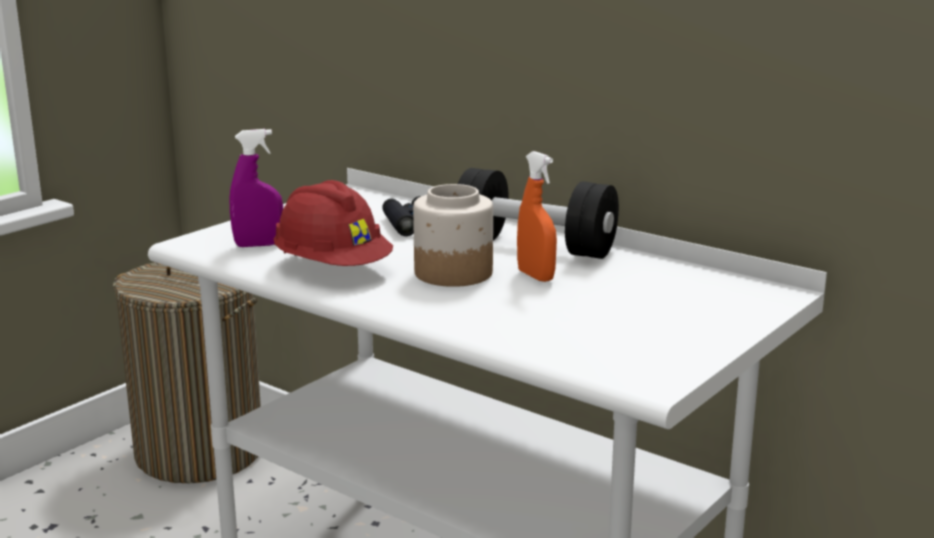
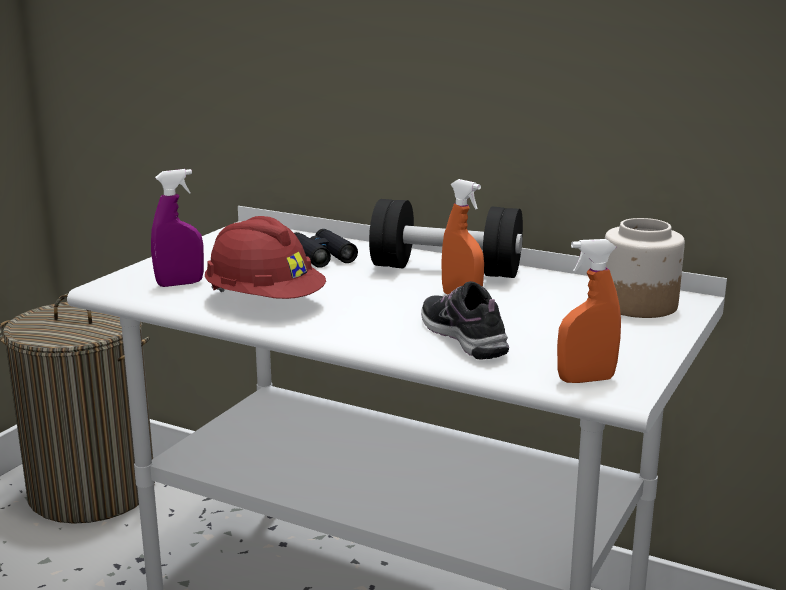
camera: 10 degrees left, 0 degrees up
jar [413,184,493,287] -> jar moved to [605,218,685,318]
none -> shoe [421,281,509,360]
none -> orange spray bottle [557,239,621,383]

